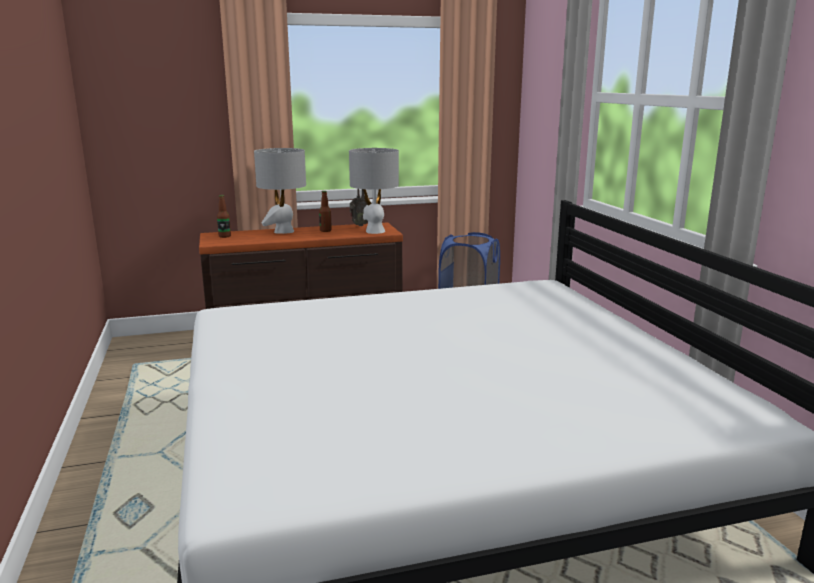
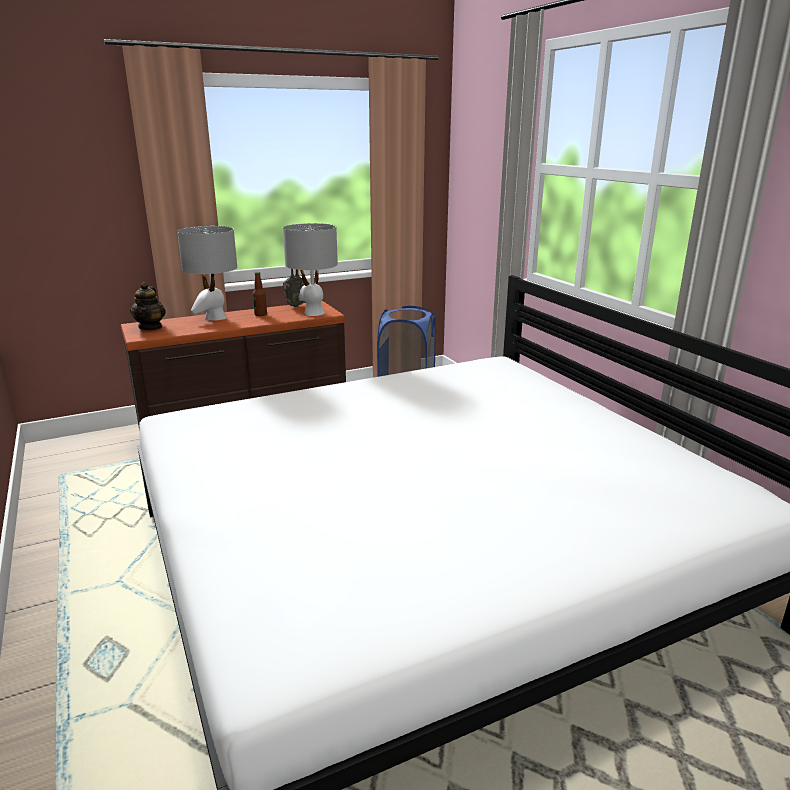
camera: 10 degrees left, 5 degrees up
bottle [217,195,231,238] -> teapot [130,282,166,330]

